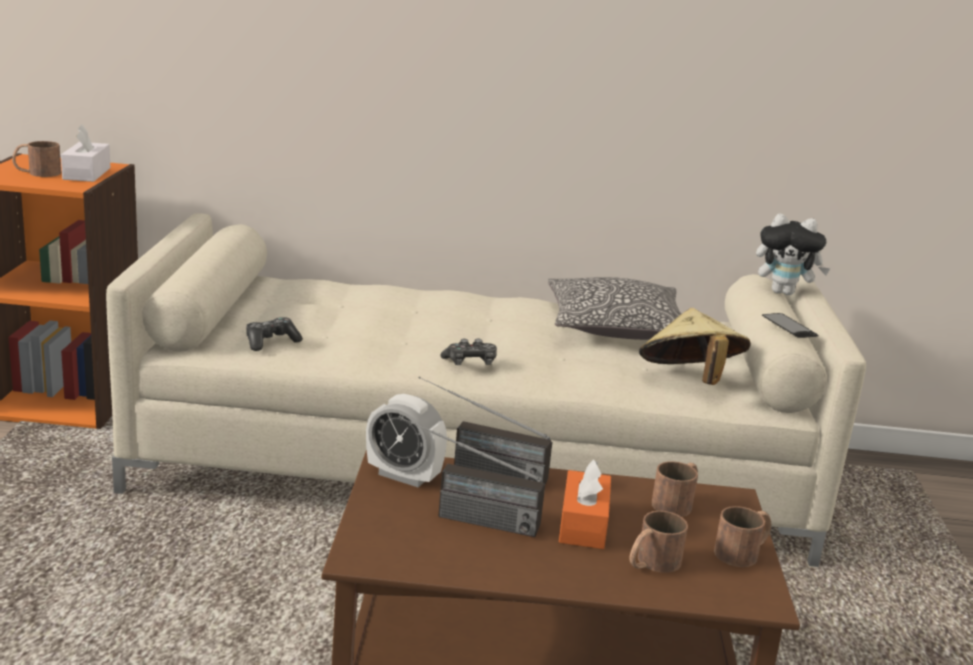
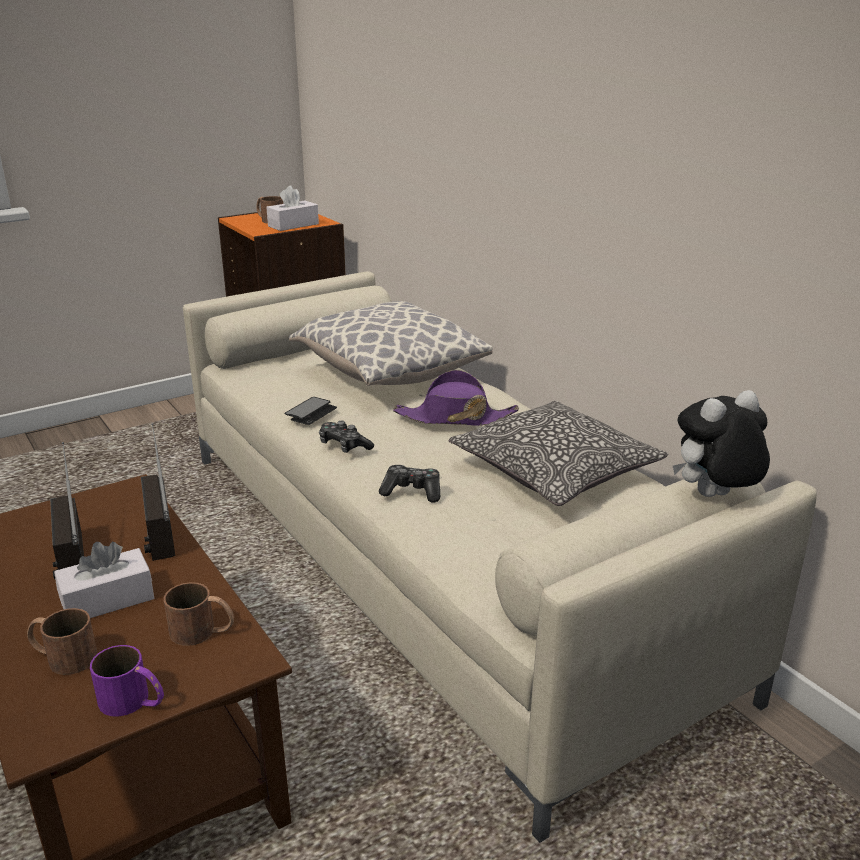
camera: 55 degrees right, 5 degrees up
game controller [246,317,303,351] -> game controller moved to [379,465,440,502]
alarm clock [366,394,447,487] -> none
orange tissue box [559,459,611,549] -> white tissue box [54,542,154,618]
beige hat [639,308,751,385] -> none
brown mug [714,506,771,567] -> purple mug [90,645,164,717]
plush toy [756,213,831,295] -> plush toy turned 90 degrees clockwise [673,390,770,497]
phone [762,313,819,338] -> phone moved to [284,397,337,425]
none -> pillow [289,301,493,386]
none -> purple hat [393,370,519,426]

